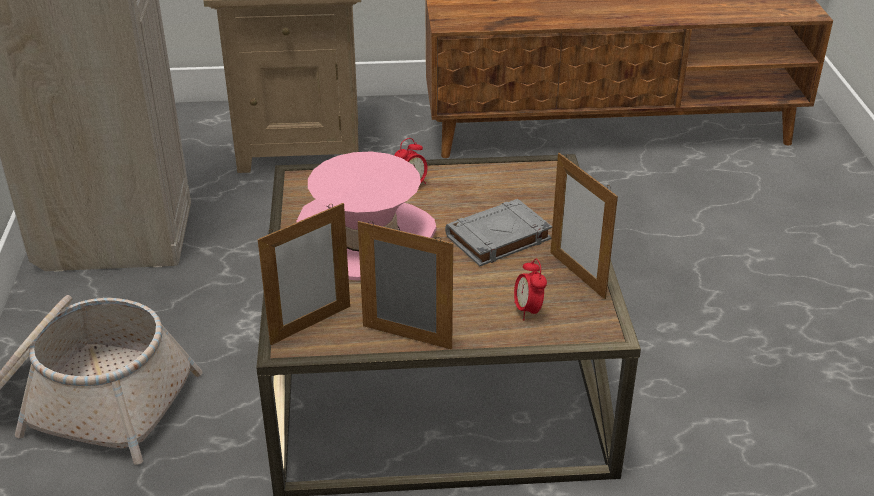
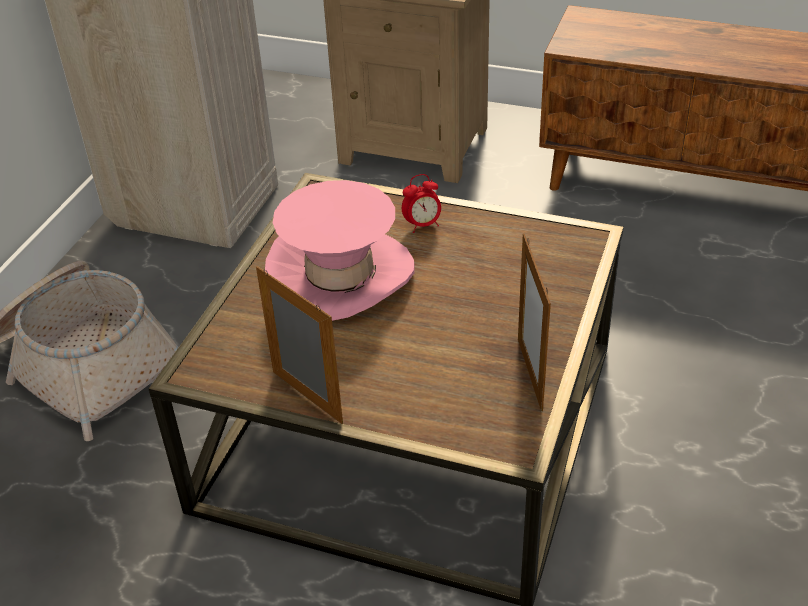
camera: 25 degrees right, 5 degrees up
picture frame [258,203,350,345] -> none
grey book [445,199,552,266] -> none
alarm clock [514,259,547,320] -> none

